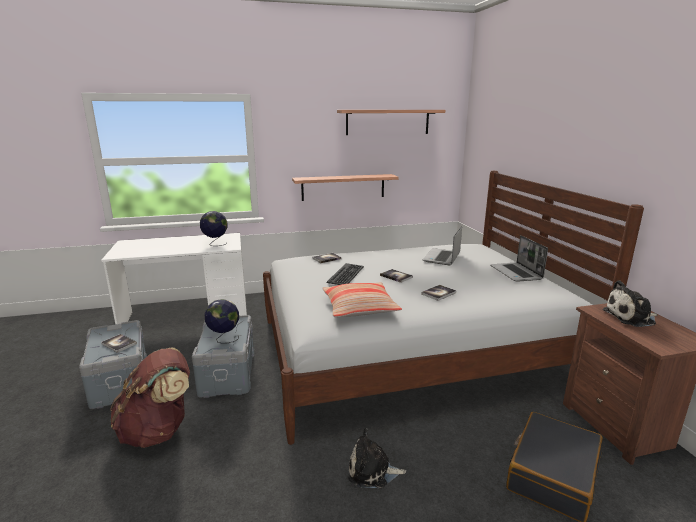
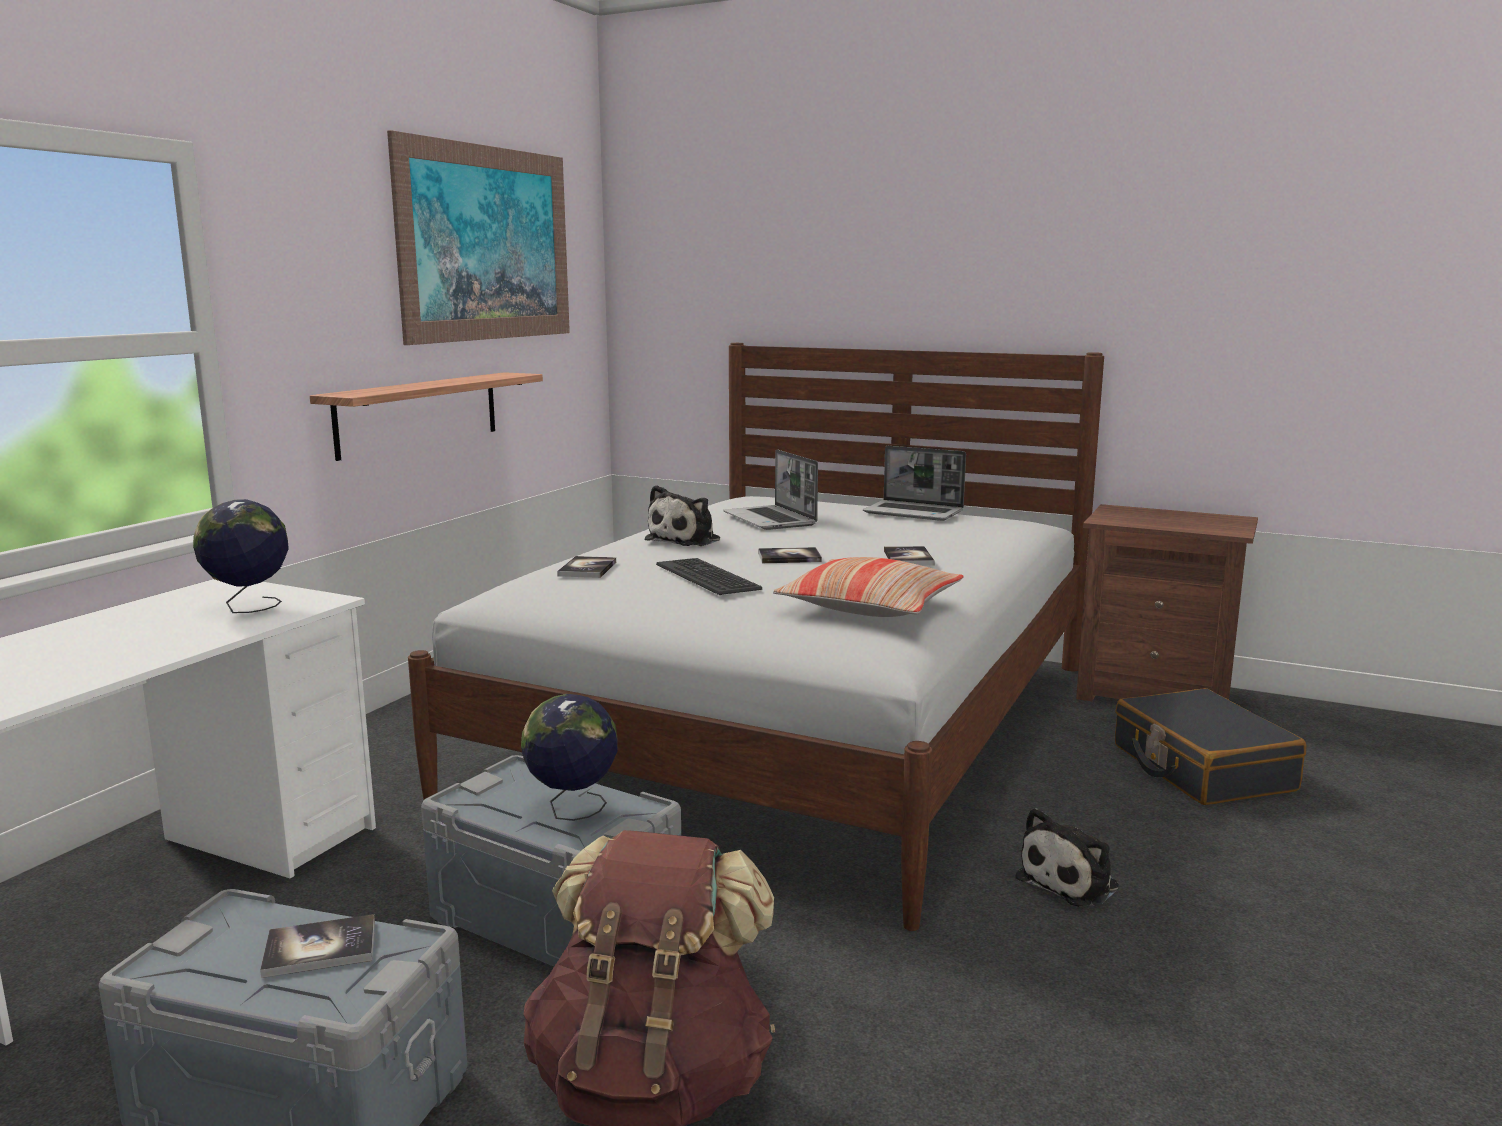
camera: 50 degrees left, 5 degrees down
shelf [337,110,445,135] -> picture [387,130,570,345]
plush toy [602,280,657,327] -> plush toy moved to [645,485,720,546]

